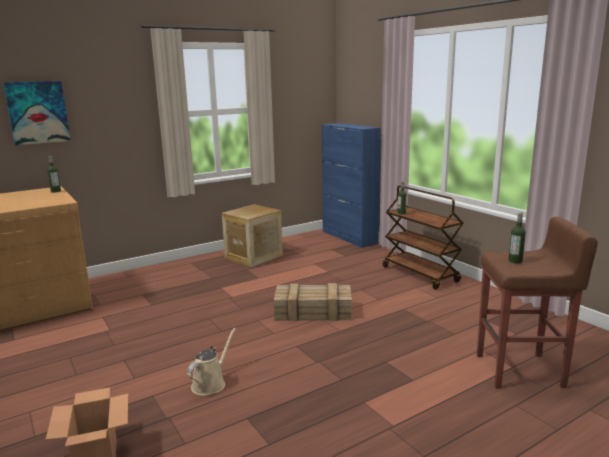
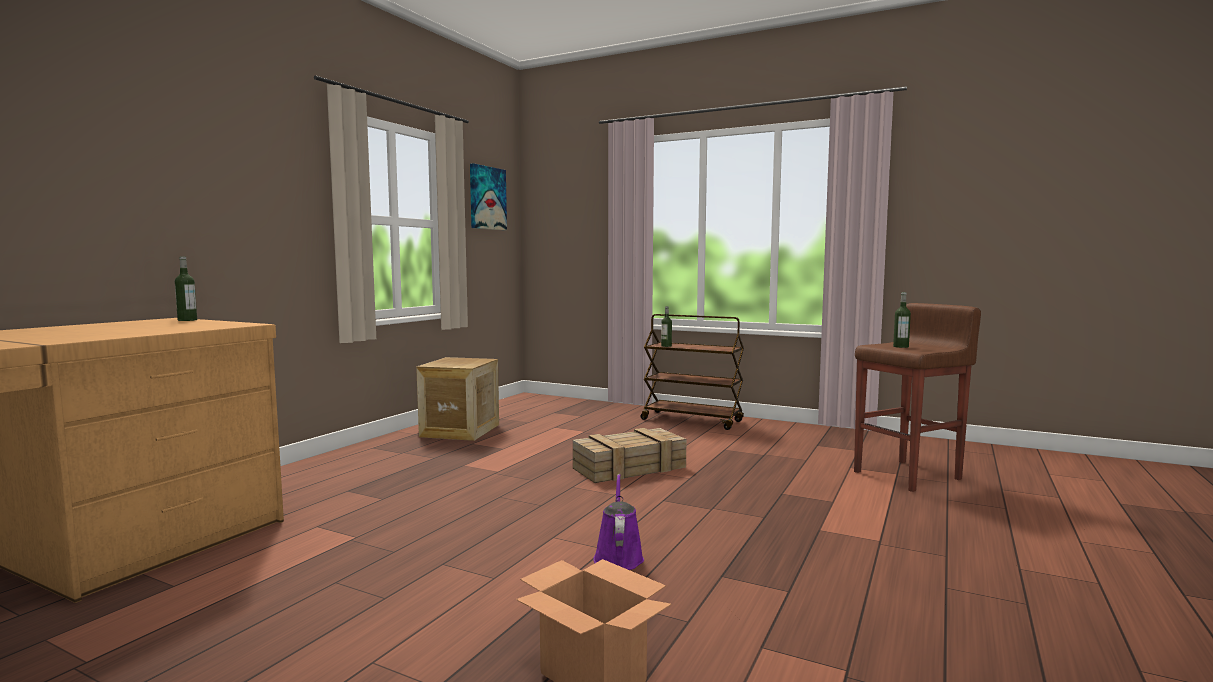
camera: 30 degrees left, 10 degrees down
picture [3,81,70,145] -> picture moved to [470,163,507,230]
beige watering can [187,328,236,396] -> purple watering can [593,474,644,570]
blue cabinet [322,123,381,248] -> none

